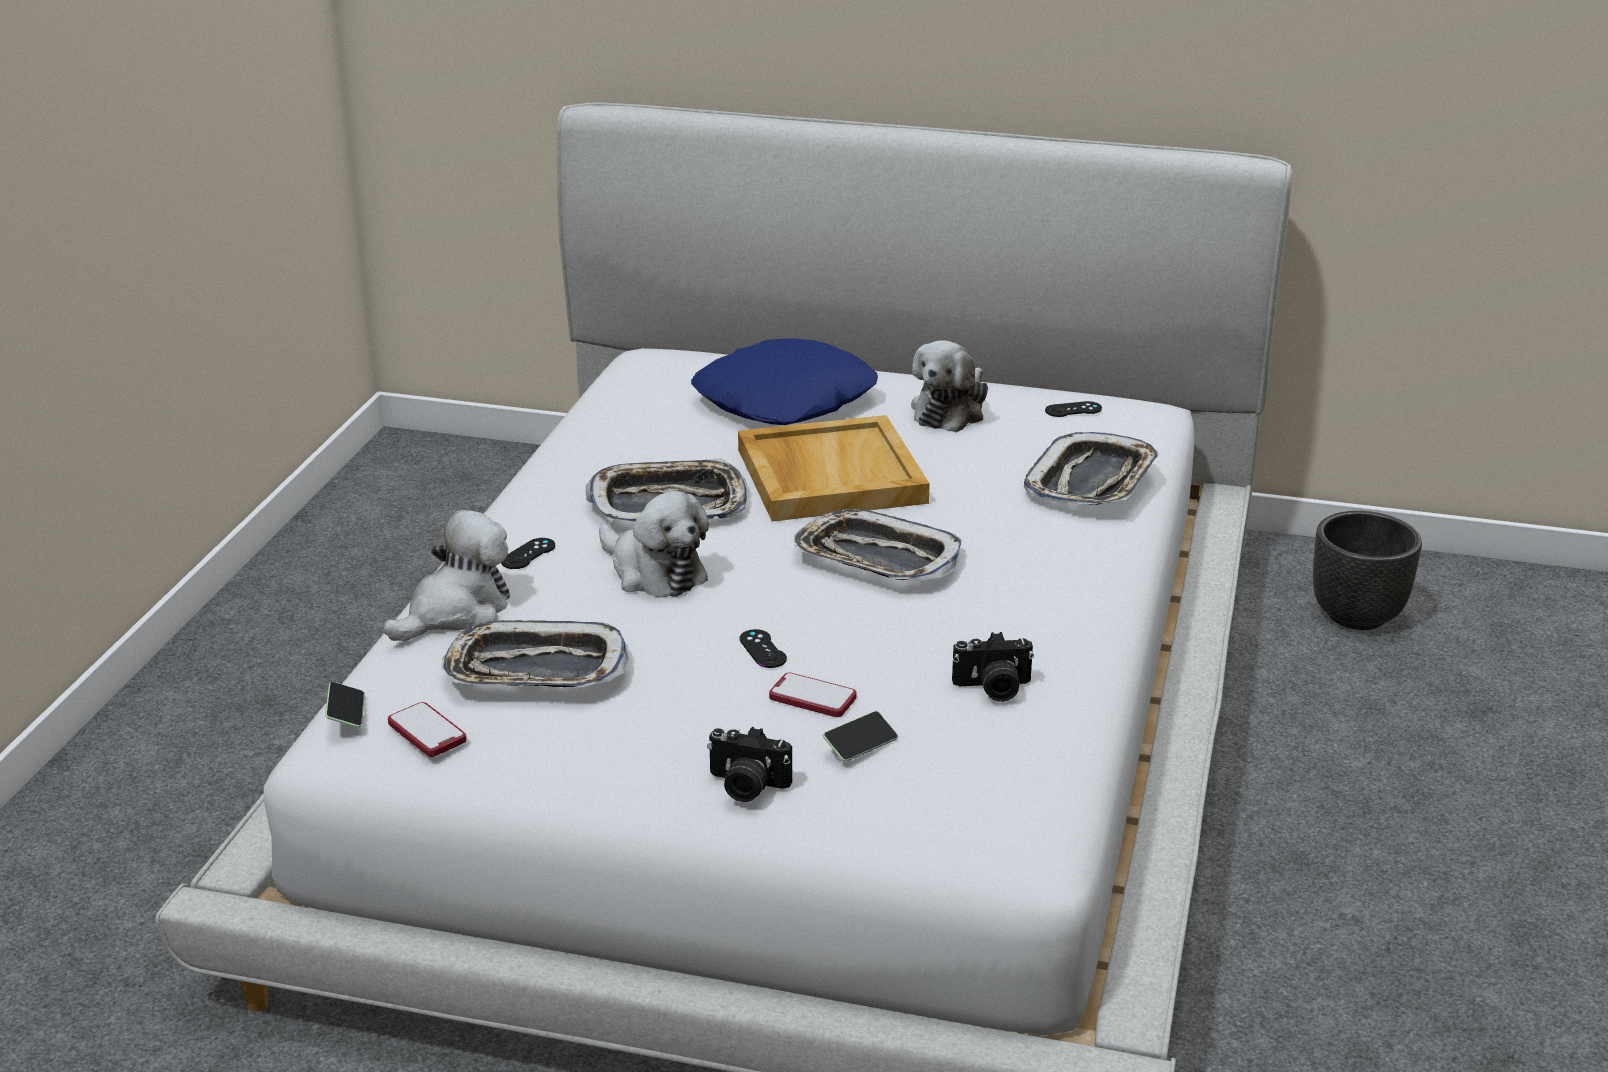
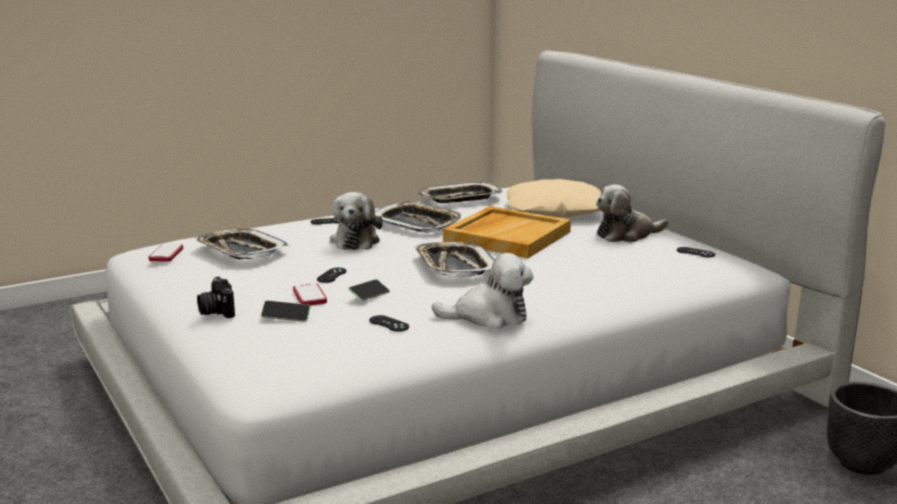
camera: 45 degrees right, 10 degrees down
phone [325,682,365,728] -> phone moved to [348,279,390,301]
plush toy [384,510,510,641] -> plush toy moved to [432,253,534,329]
blue pillow [691,339,878,425] -> beige pillow [506,179,602,217]
camera [952,632,1034,702] -> black game controller [369,315,409,332]
tray [1024,432,1158,505] -> tray moved to [419,182,503,203]

